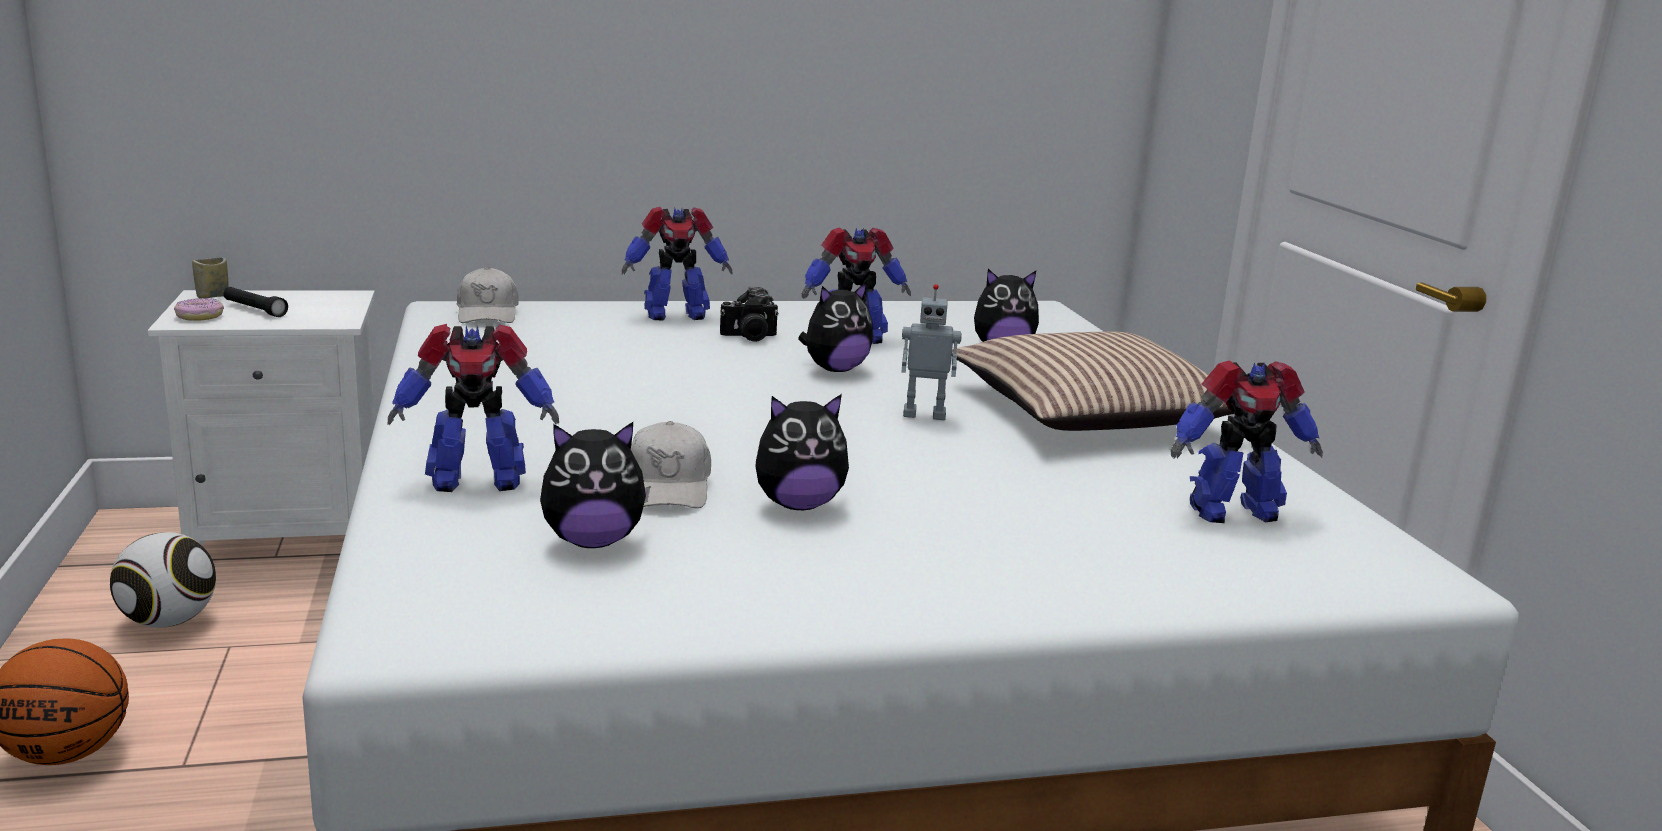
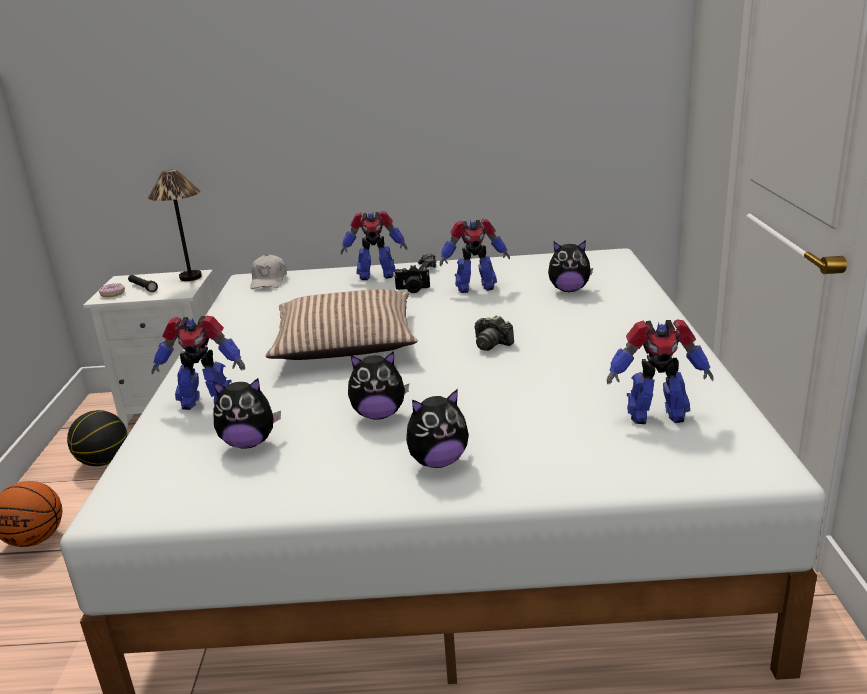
camera: 15 degrees right, 5 degrees up
football [110,532,216,628] -> basketball [67,410,127,466]
cup [192,257,229,299] -> none
white cap [631,421,711,508] -> none
plush toy [798,282,873,372] -> plush toy moved to [406,389,469,468]
toy robot [902,284,962,420] -> camera [475,316,514,351]
pillow [952,332,1235,431] -> pillow moved to [266,289,418,360]
none -> table lamp [148,169,201,281]

